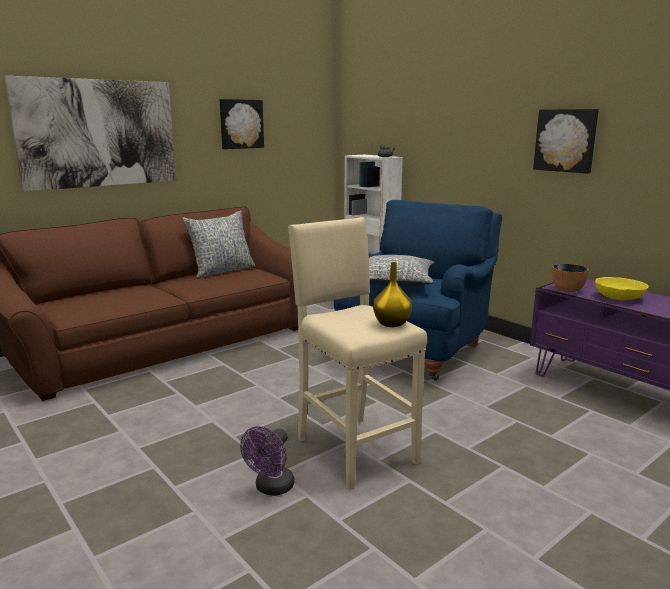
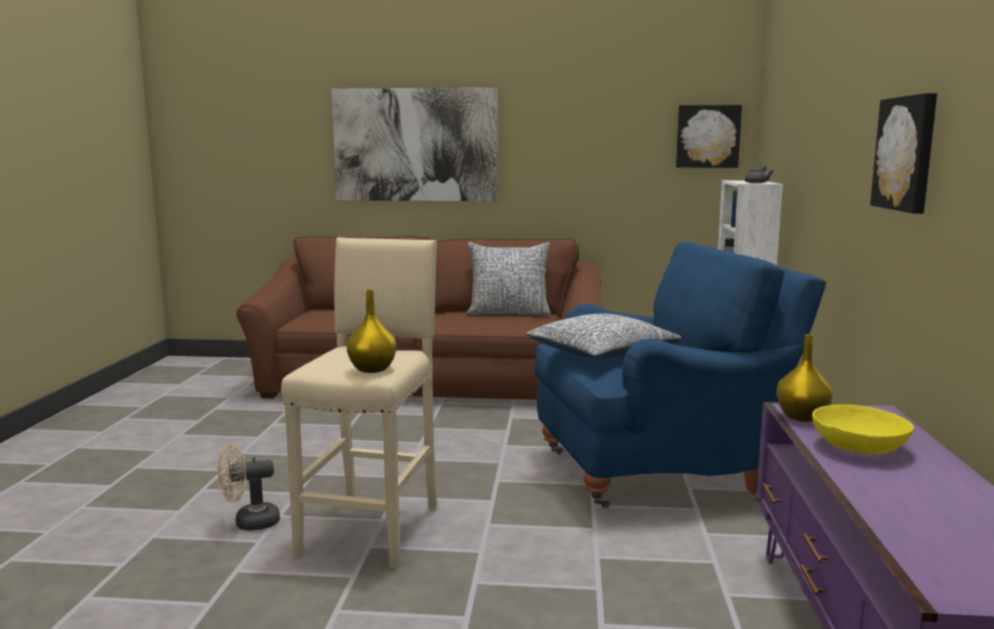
camera: 45 degrees right, 5 degrees down
picture [220,99,264,149] -> picture moved to [676,105,742,168]
purple fan [240,426,294,496] -> beige fan [218,444,280,531]
bowl [552,264,589,293] -> yellow vase [776,334,832,422]

